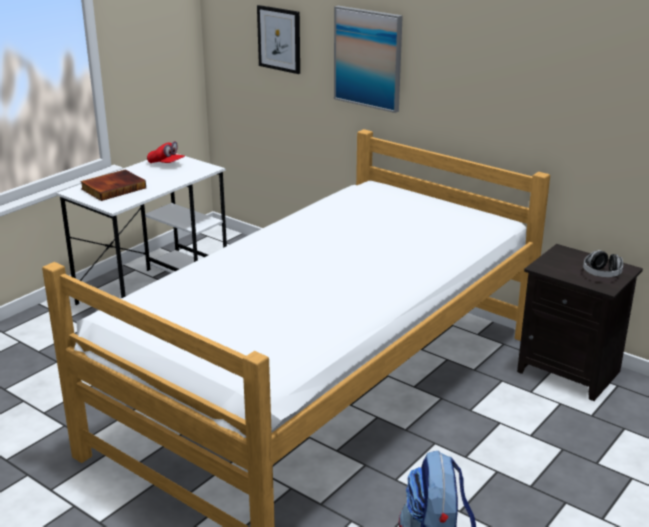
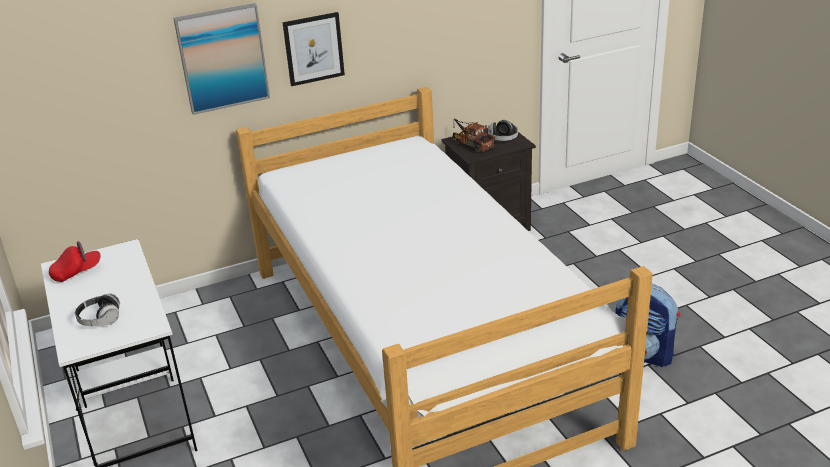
camera: 60 degrees left, 5 degrees up
book [80,170,146,201] -> headphones [75,293,120,326]
picture [257,5,300,74] -> picture moved to [282,12,345,86]
none -> toy truck [453,119,495,153]

